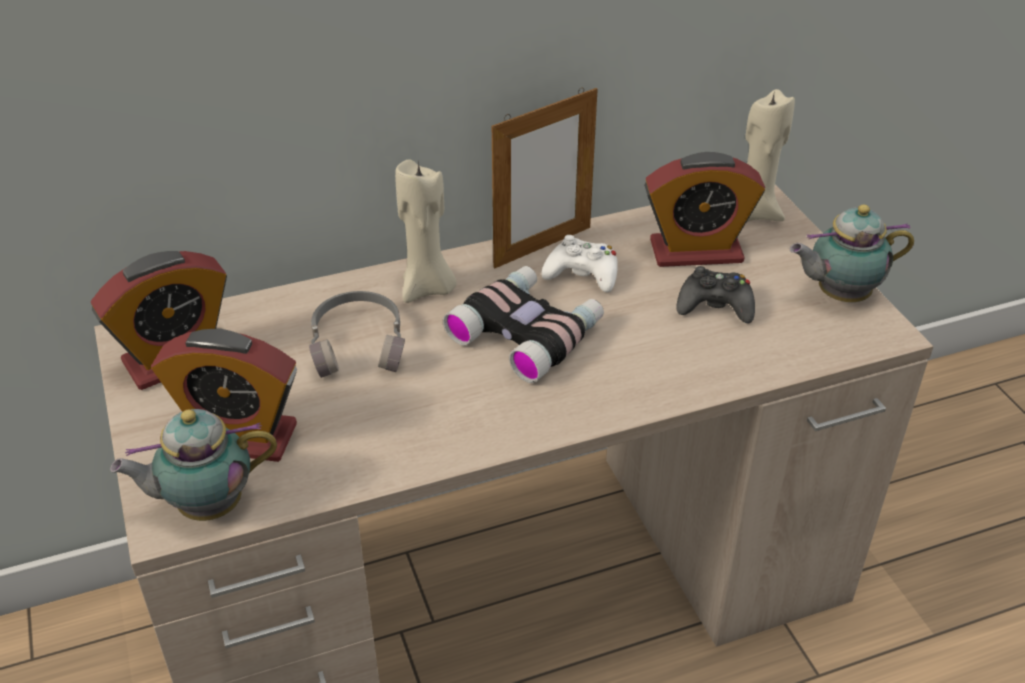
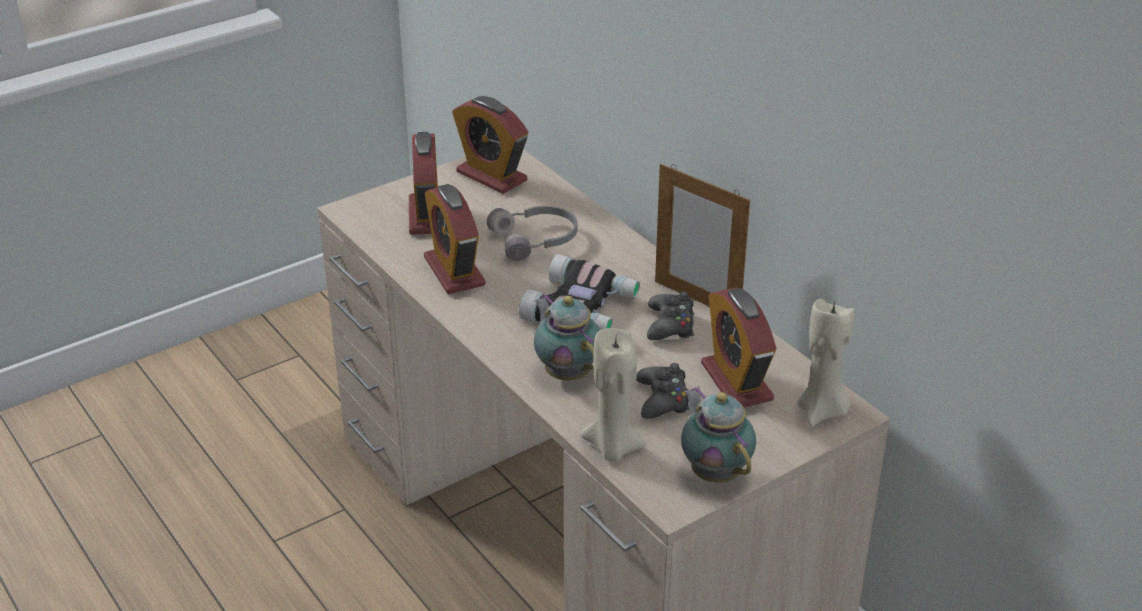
camera: 75 degrees right, 5 degrees down
teapot [110,409,277,521] -> teapot moved to [534,294,600,380]
beige candle [395,159,457,303] -> beige candle moved to [581,328,647,462]
white game controller [541,235,618,292] -> black game controller [647,291,694,340]
none -> alarm clock [424,184,485,294]

